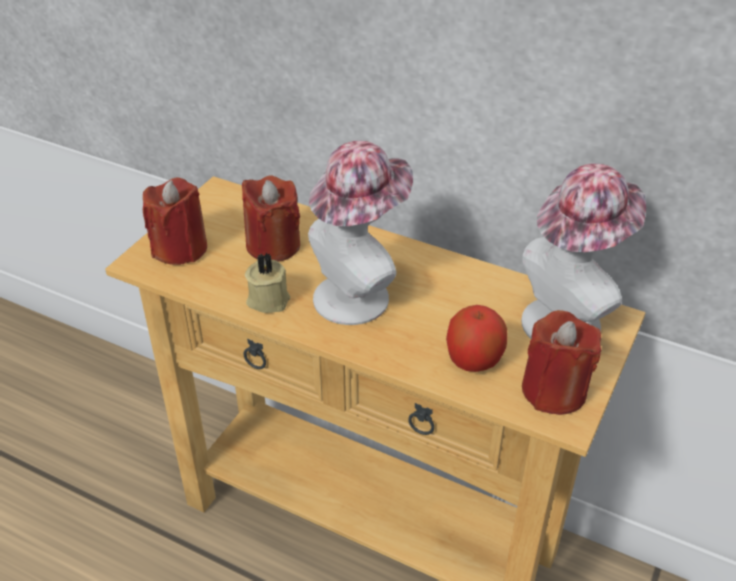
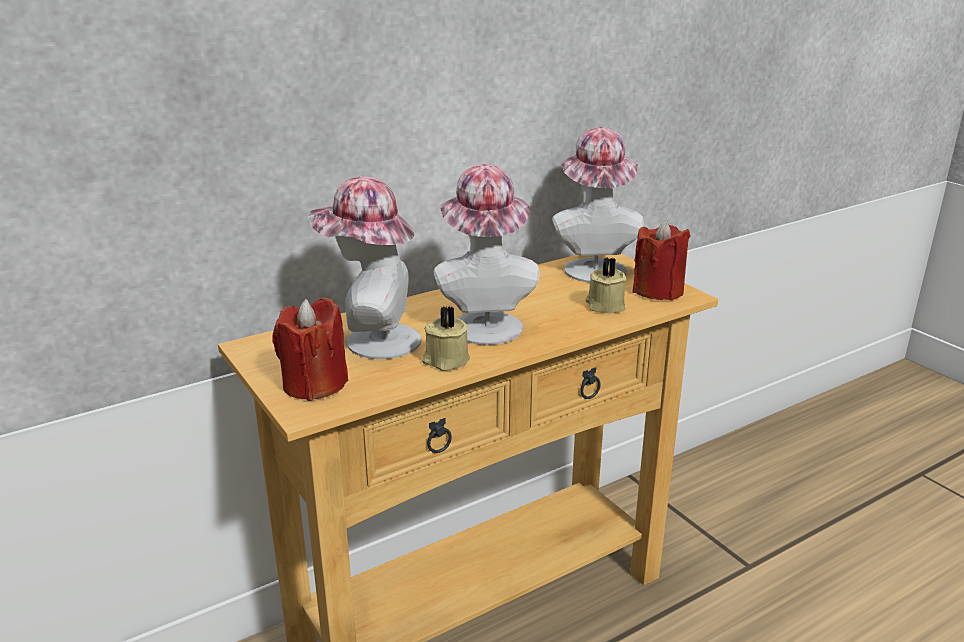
camera: 60 degrees left, 15 degrees down
red candle [242,175,300,262] -> hat [308,176,421,359]
apple [446,305,507,372] -> beige candle [586,257,626,313]

